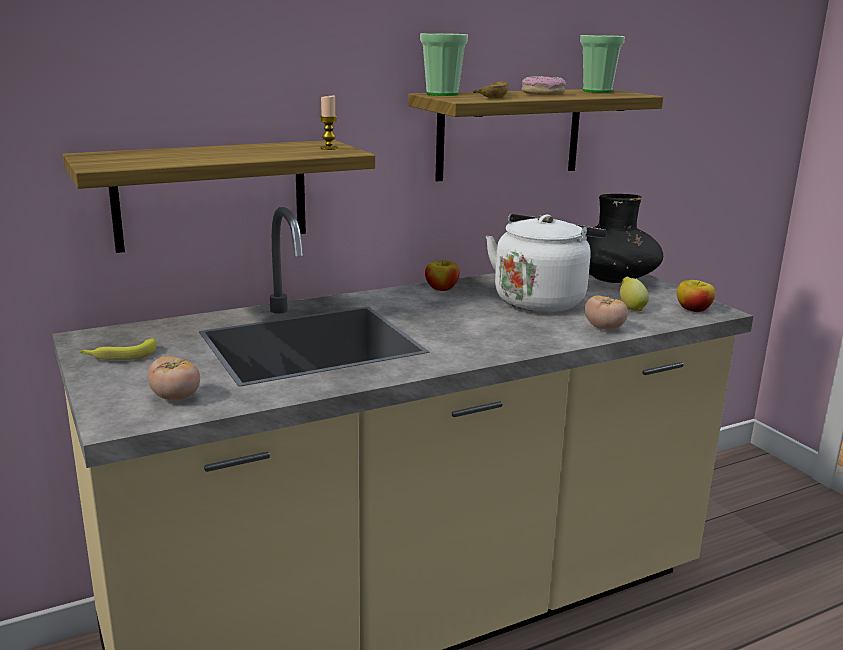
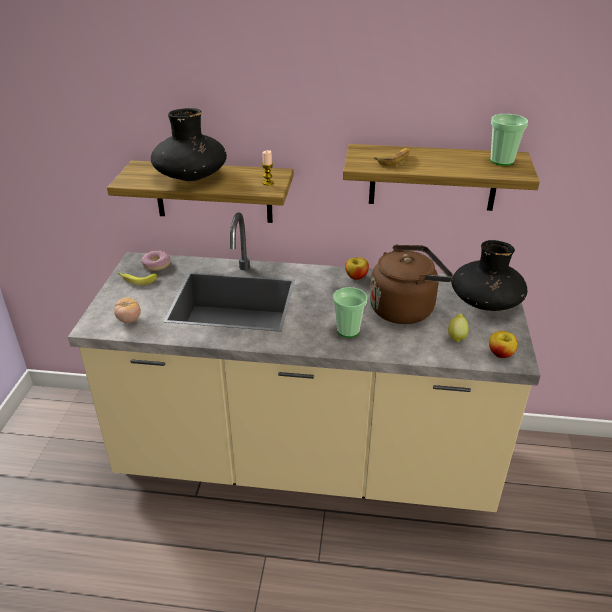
camera: 35 degrees right, 15 degrees up
cup [420,33,468,96] -> cup moved to [333,287,367,337]
white kettle [486,214,606,312] -> brown kettle [370,245,453,324]
donut [521,76,566,95] -> donut moved to [141,251,171,271]
tomato [585,296,628,330] -> none
none -> black vase [151,108,227,181]

